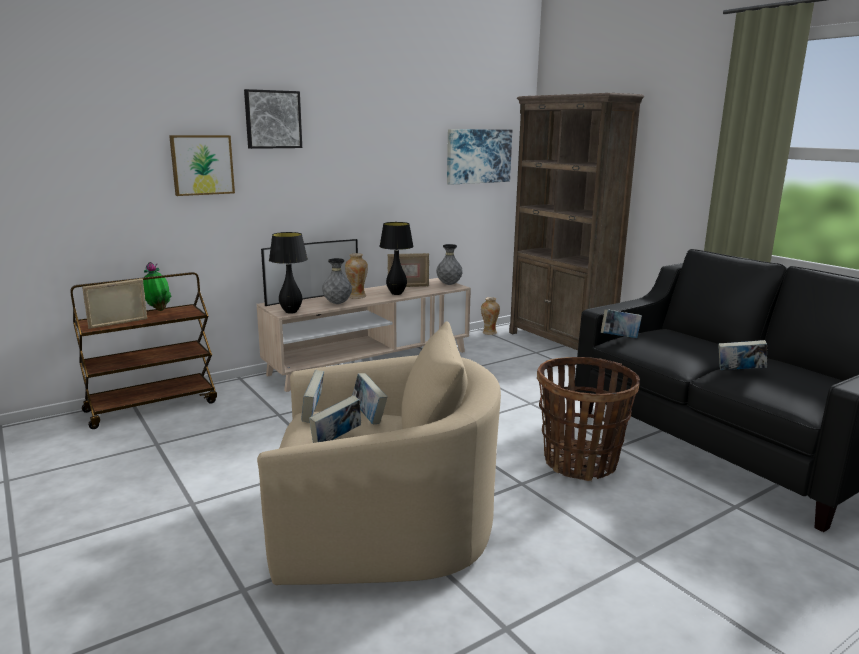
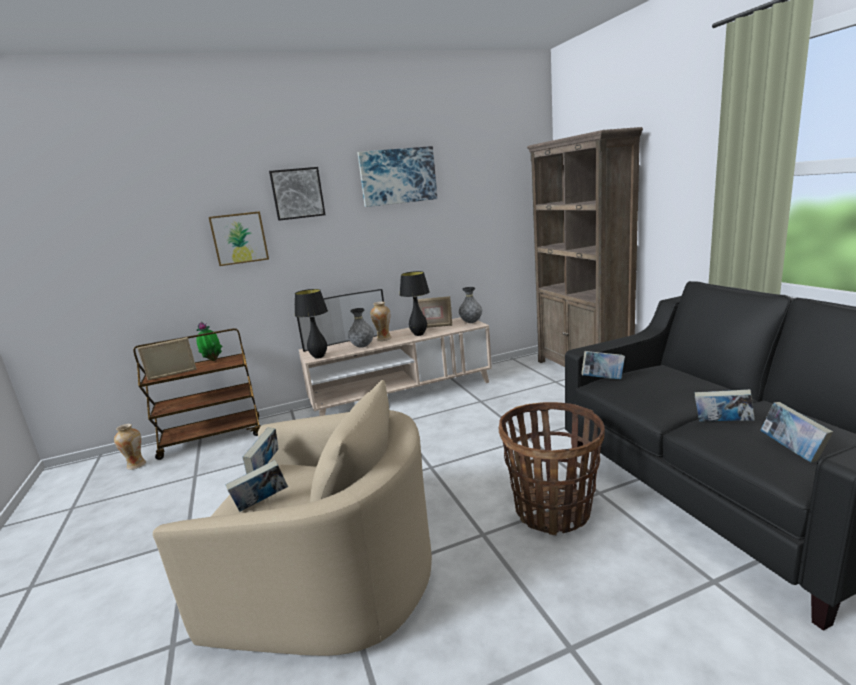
camera: 15 degrees right, 0 degrees up
book [353,373,387,424] -> book moved to [760,402,833,463]
picture [447,129,512,185] -> picture moved to [357,146,438,207]
vase [481,297,500,335] -> vase moved to [114,424,146,470]

